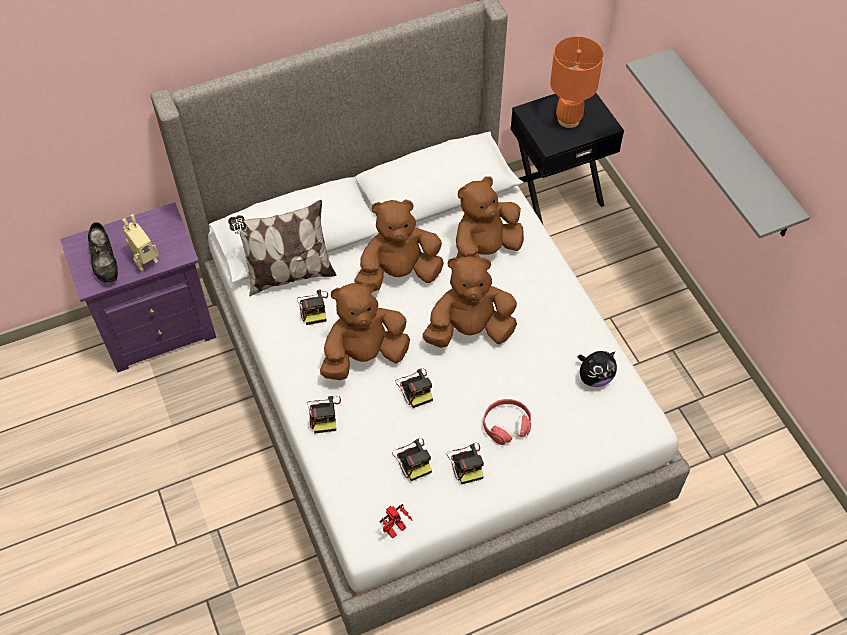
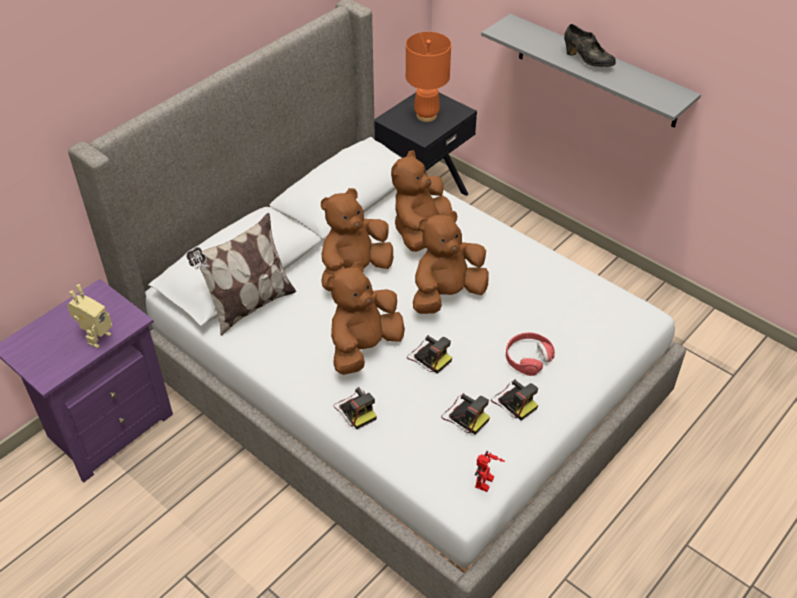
camera: 25 degrees left, 10 degrees down
black shoe [88,222,118,283] -> black shoe moved to [564,24,616,67]
camera [297,289,328,325] -> none
plush toy [578,351,617,387] -> none

